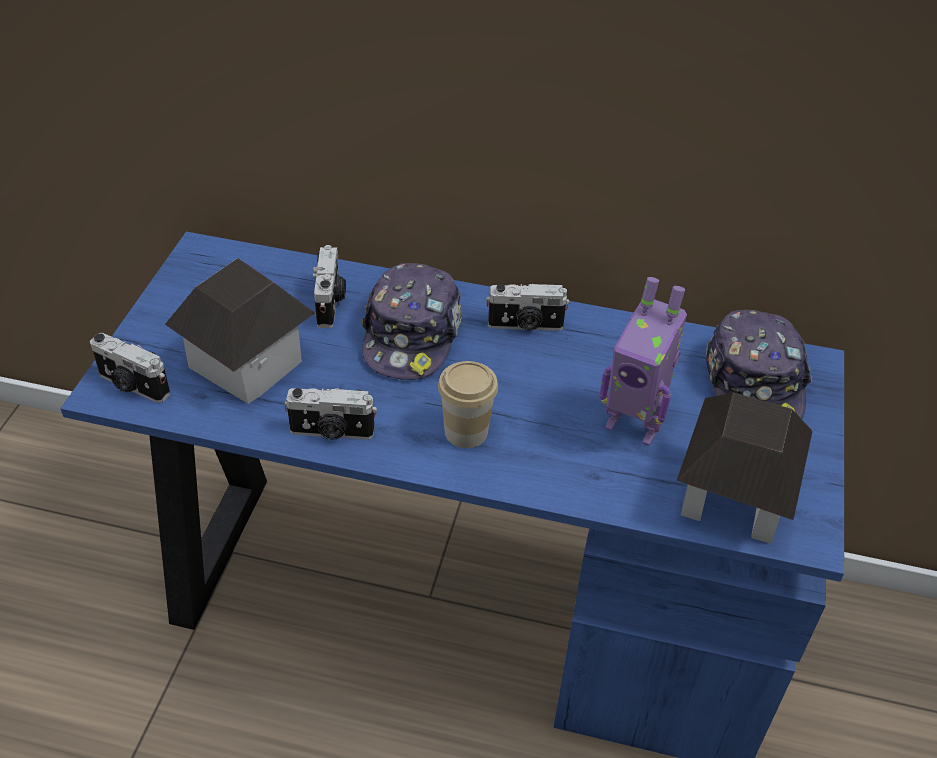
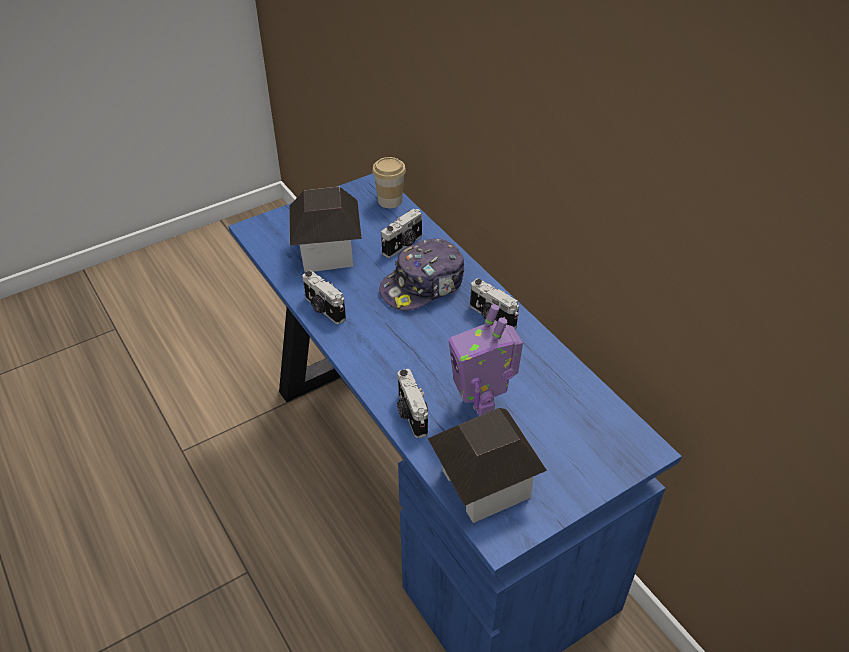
camera: 45 degrees right, 0 degrees up
camera [90,333,170,403] -> camera moved to [397,369,428,438]
cup [438,361,498,448] -> cup moved to [372,157,406,208]
cap [706,310,812,419] -> none

